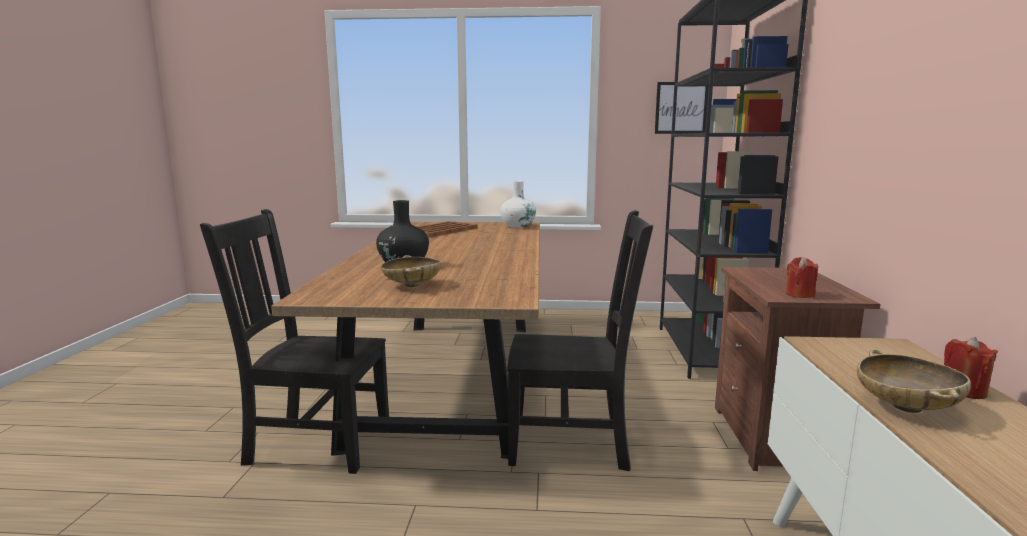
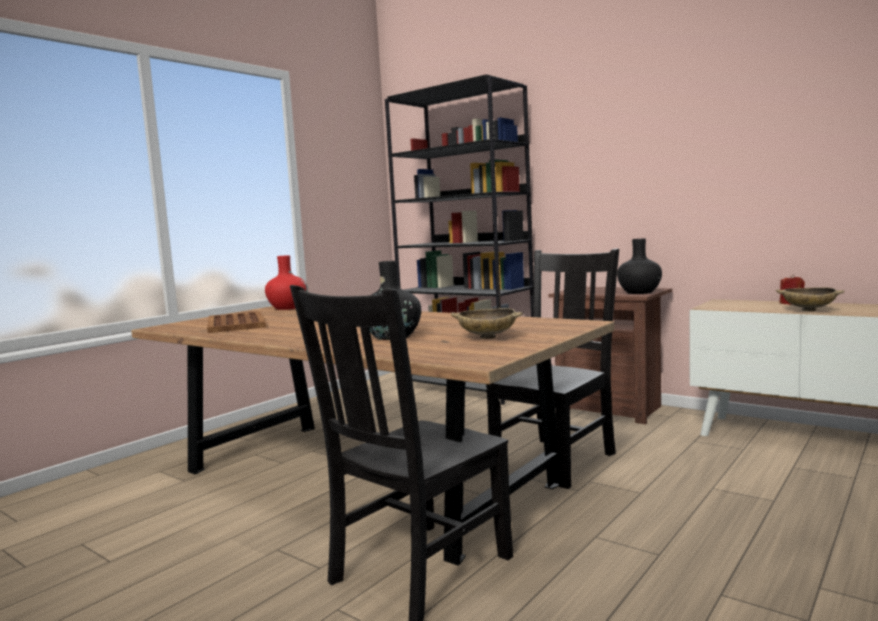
camera: 55 degrees left, 5 degrees down
white vase [500,181,536,228] -> red vase [265,255,308,310]
picture [655,82,709,134] -> none
red candle [786,257,818,298] -> black vase [617,239,662,294]

